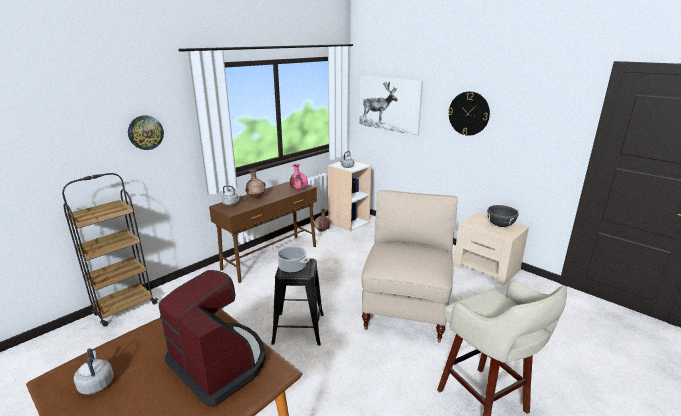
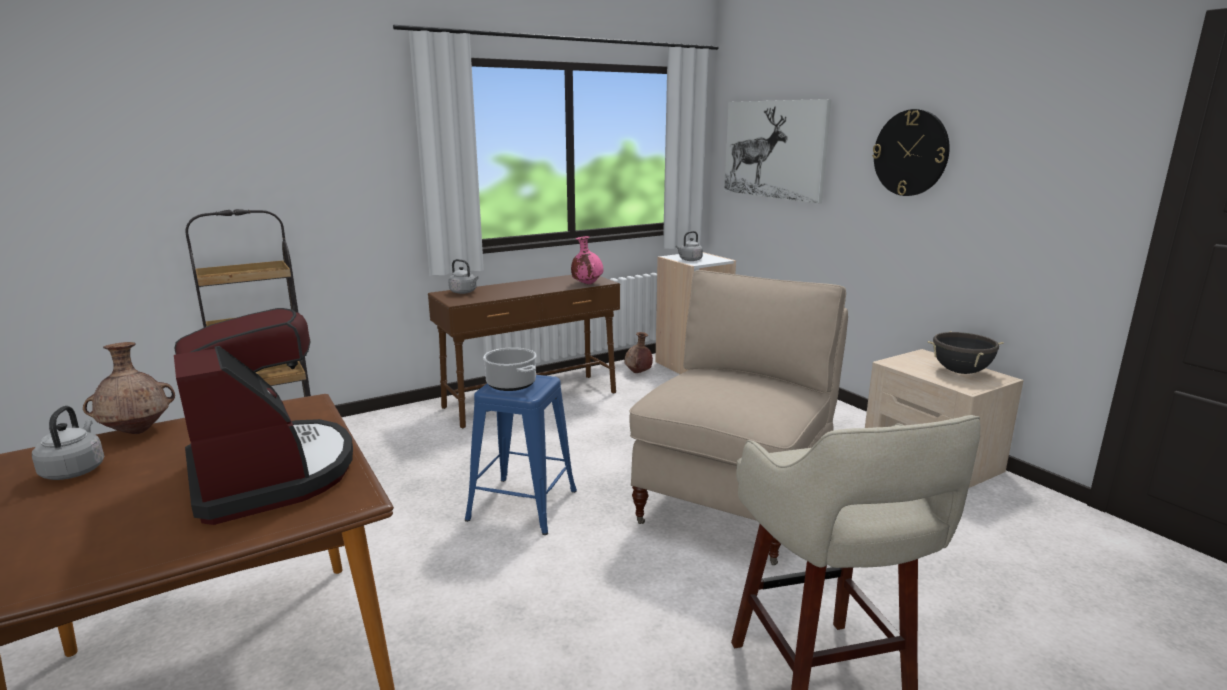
camera: 15 degrees right, 5 degrees down
wall clock [128,115,164,150] -> none
brown vase [246,169,266,198] -> brown vase moved to [83,342,175,434]
black stool [271,258,324,346] -> blue stool [465,375,577,535]

